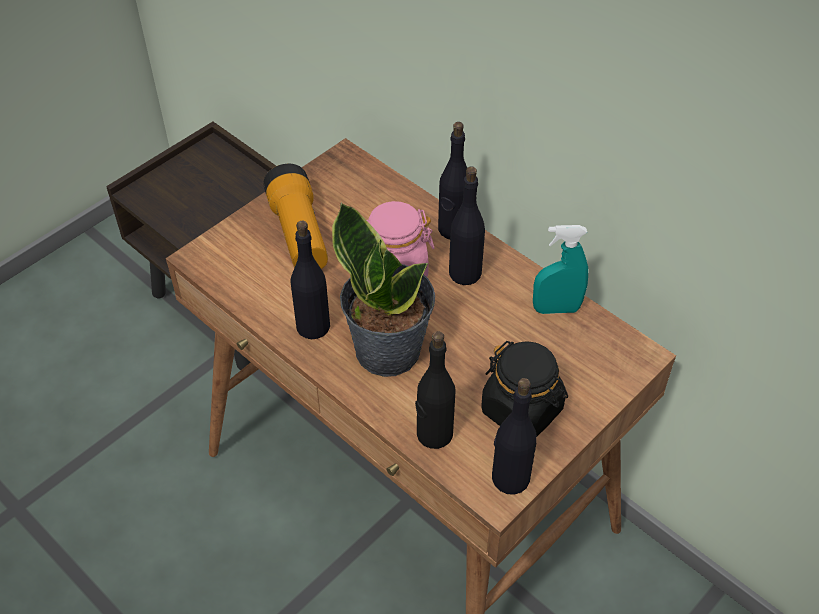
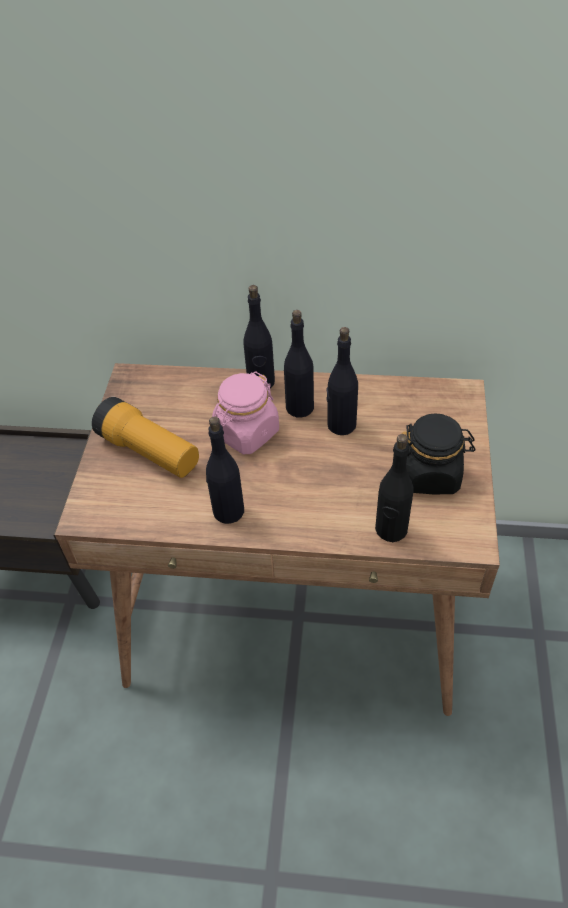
camera: 35 degrees left, 0 degrees up
potted plant [332,202,435,377] -> none
black bottle [492,378,536,495] -> black bottle moved to [326,327,358,435]
turquoise spray bottle [533,225,588,314] -> none

